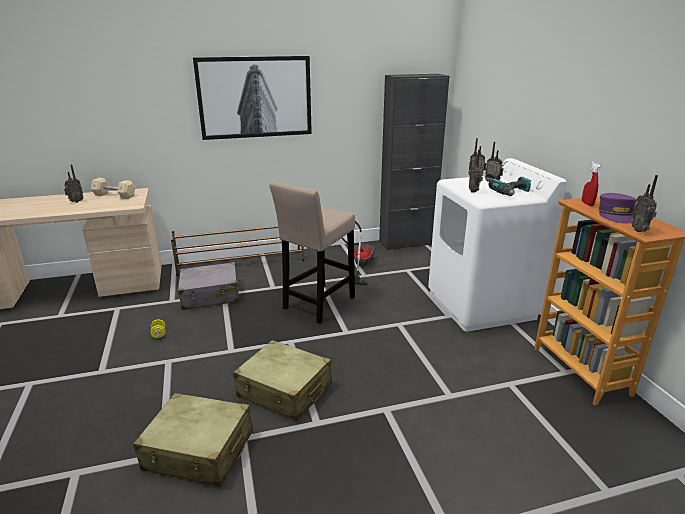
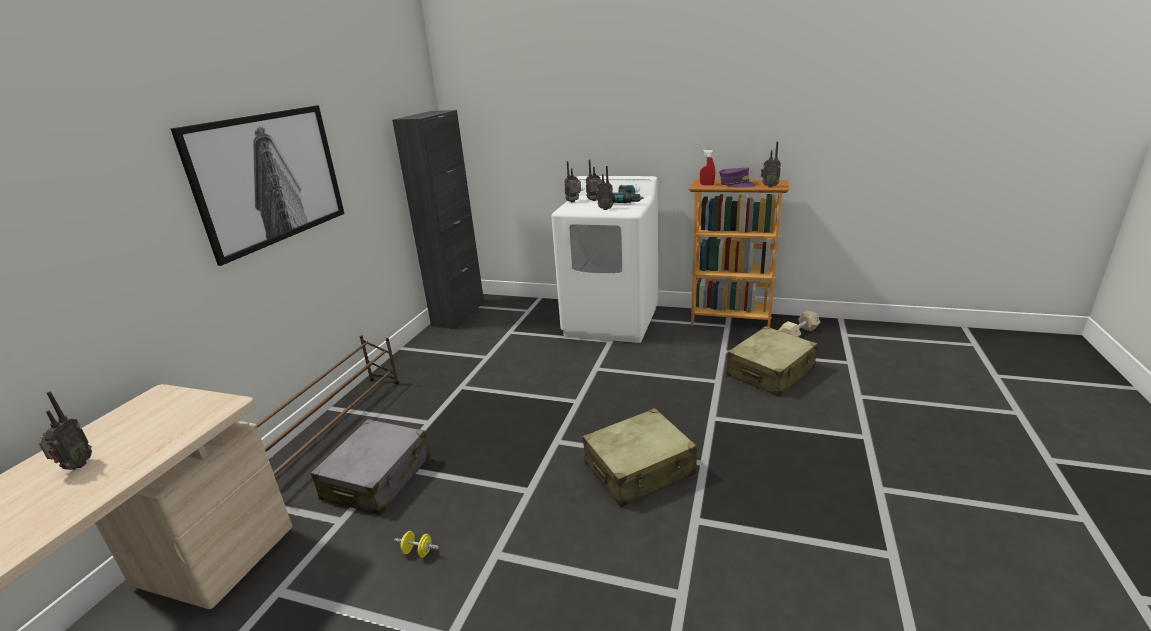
camera: 55 degrees left, 0 degrees up
beige dumbbell [91,178,135,199] -> beige dumbbell moved to [779,310,821,337]
beige suitcase [133,393,253,487] -> beige suitcase moved to [726,326,818,397]
beige stool [269,181,355,324] -> none
vacuum cleaner [342,221,376,285] -> none

